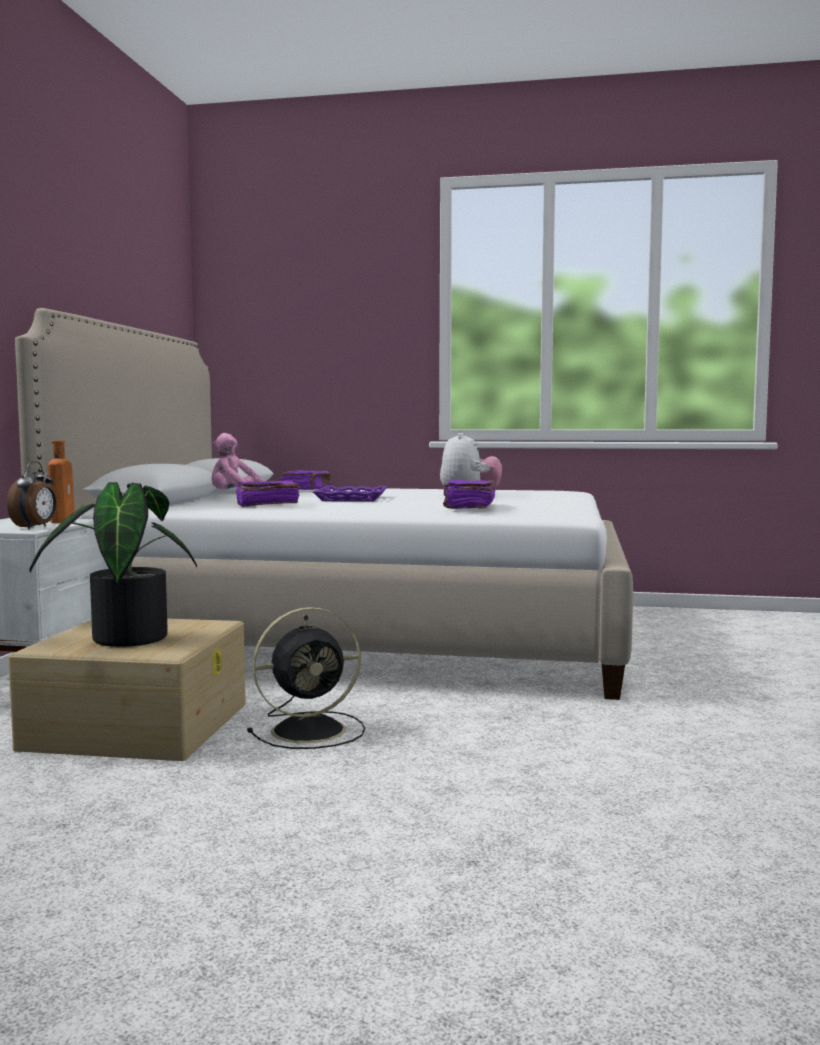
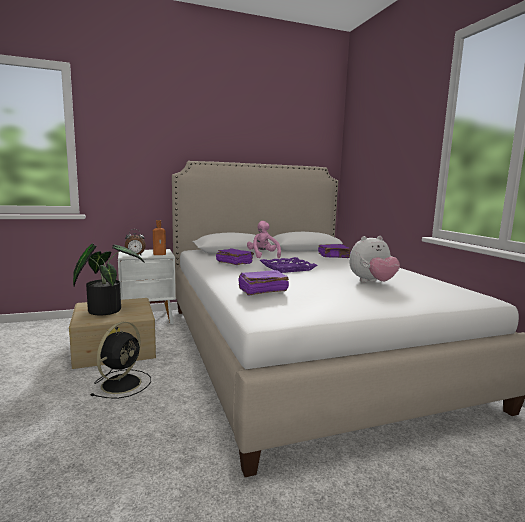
camera: 60 degrees right, 5 degrees up
black fan [247,607,365,749] -> black fan turned 105 degrees counterclockwise [91,322,151,399]

